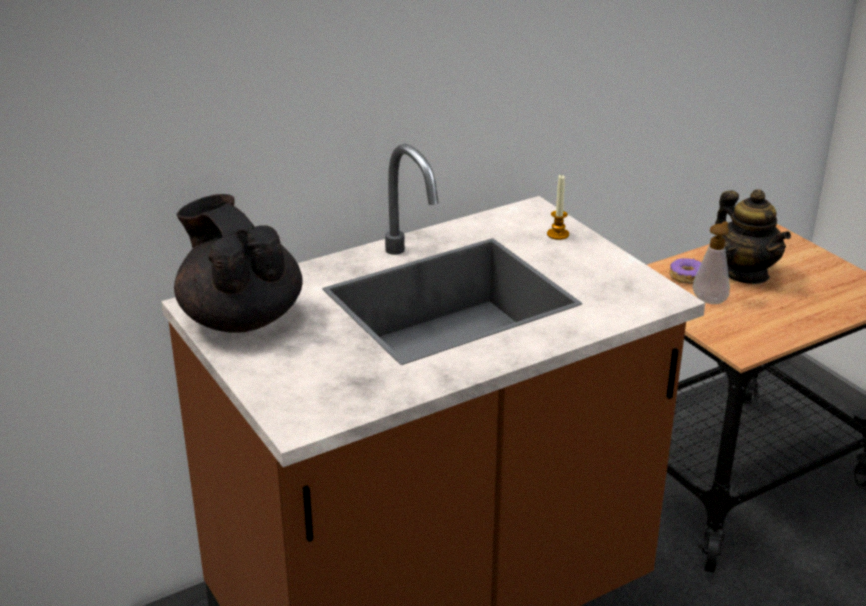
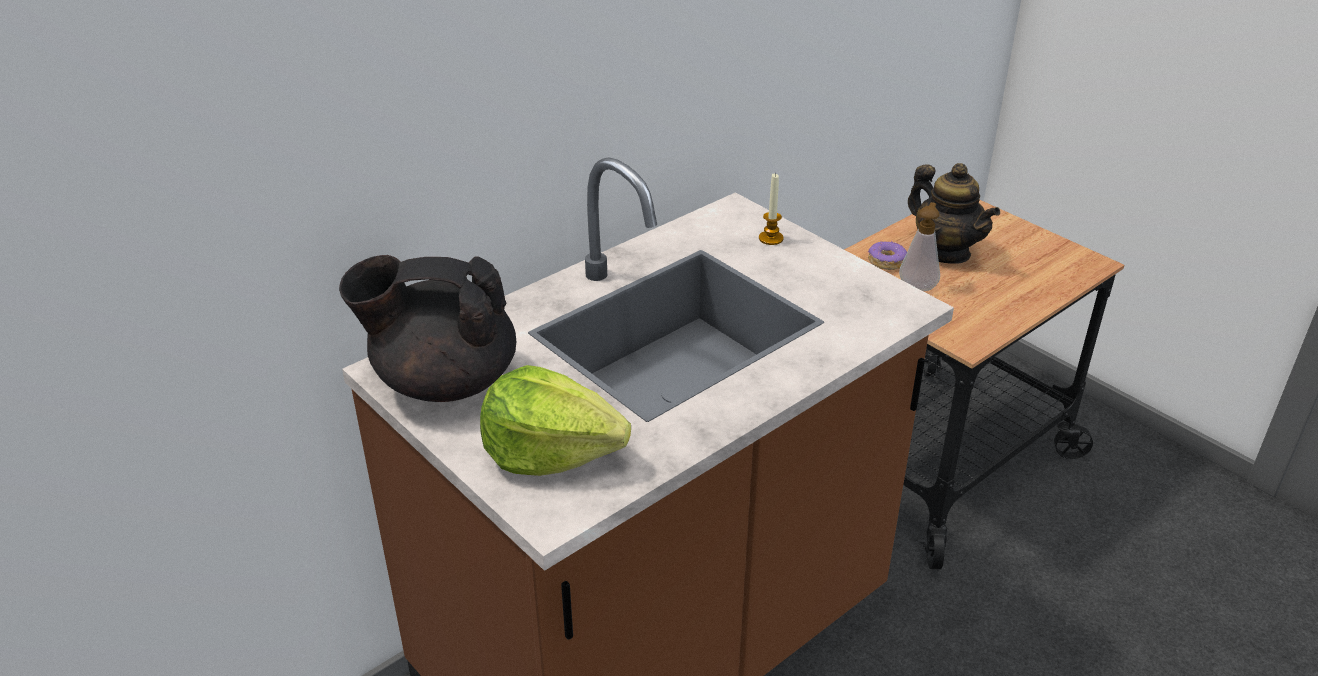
camera: 10 degrees left, 5 degrees up
black teapot [174,194,303,333] -> black teapot turned 45 degrees counterclockwise [339,255,516,402]
none -> lettuce [480,365,631,476]

